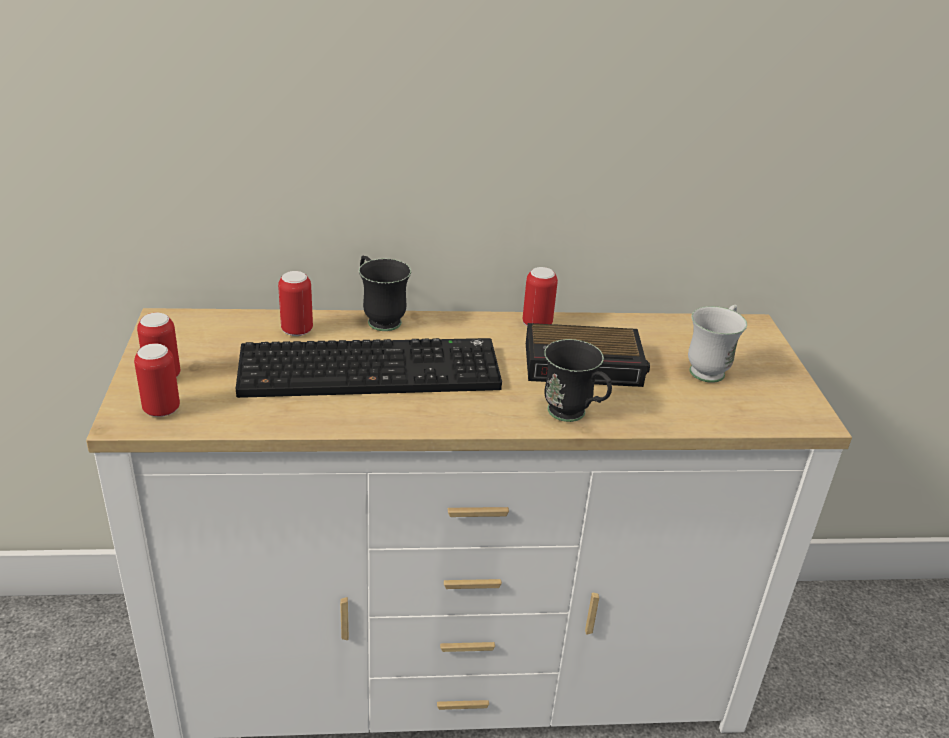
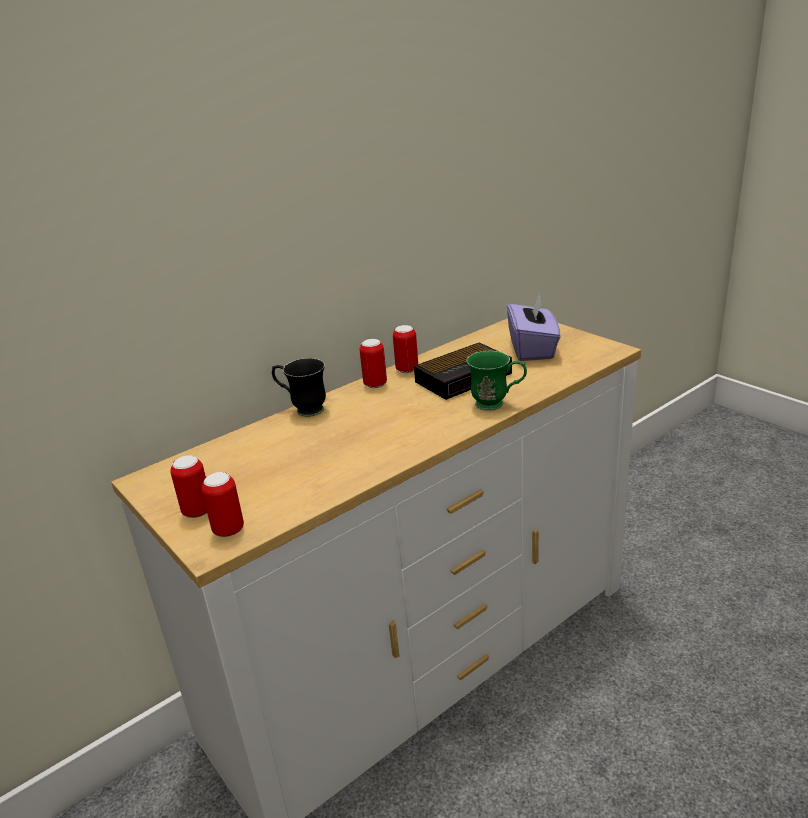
camera: 30 degrees left, 5 degrees down
keyboard [236,338,502,398] -> none
can [278,271,313,336] -> can moved to [360,339,387,388]
black mug [544,339,612,422] -> green mug [466,351,527,411]
white mug [688,305,747,383] -> purple tissue box [507,292,560,361]

